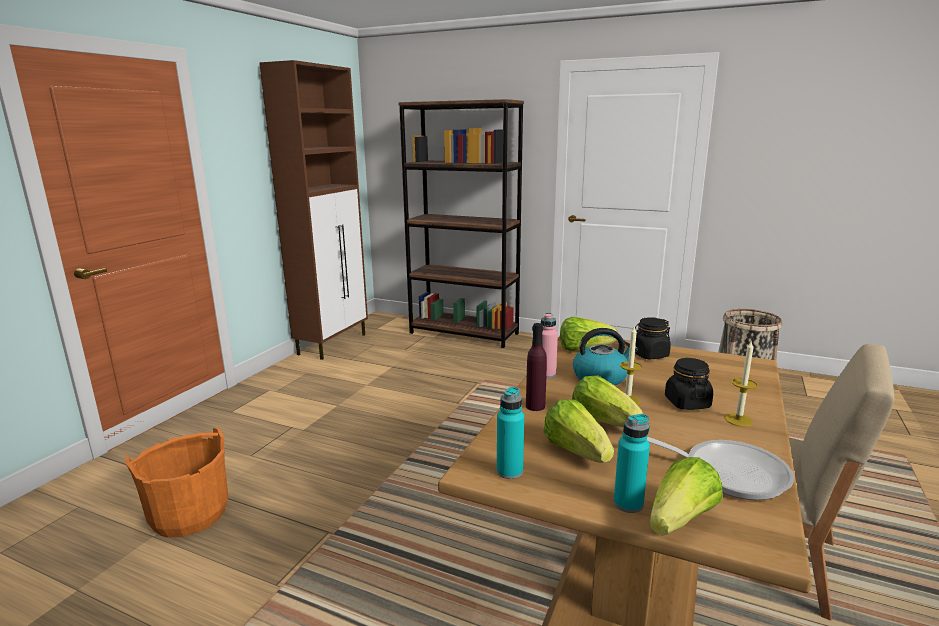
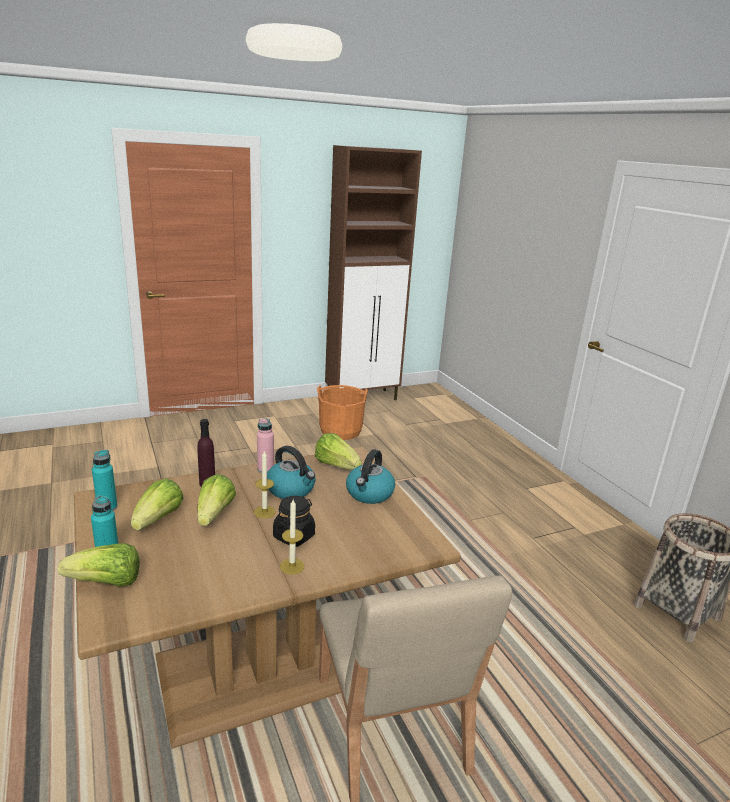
camera: 40 degrees right, 5 degrees up
orange bucket [125,428,228,538] -> orange bucket moved to [317,385,368,440]
brown bookcase [398,99,524,348] -> none
black jar [635,317,671,359] -> kettle [346,449,395,504]
frying pan [647,437,794,500] -> none

